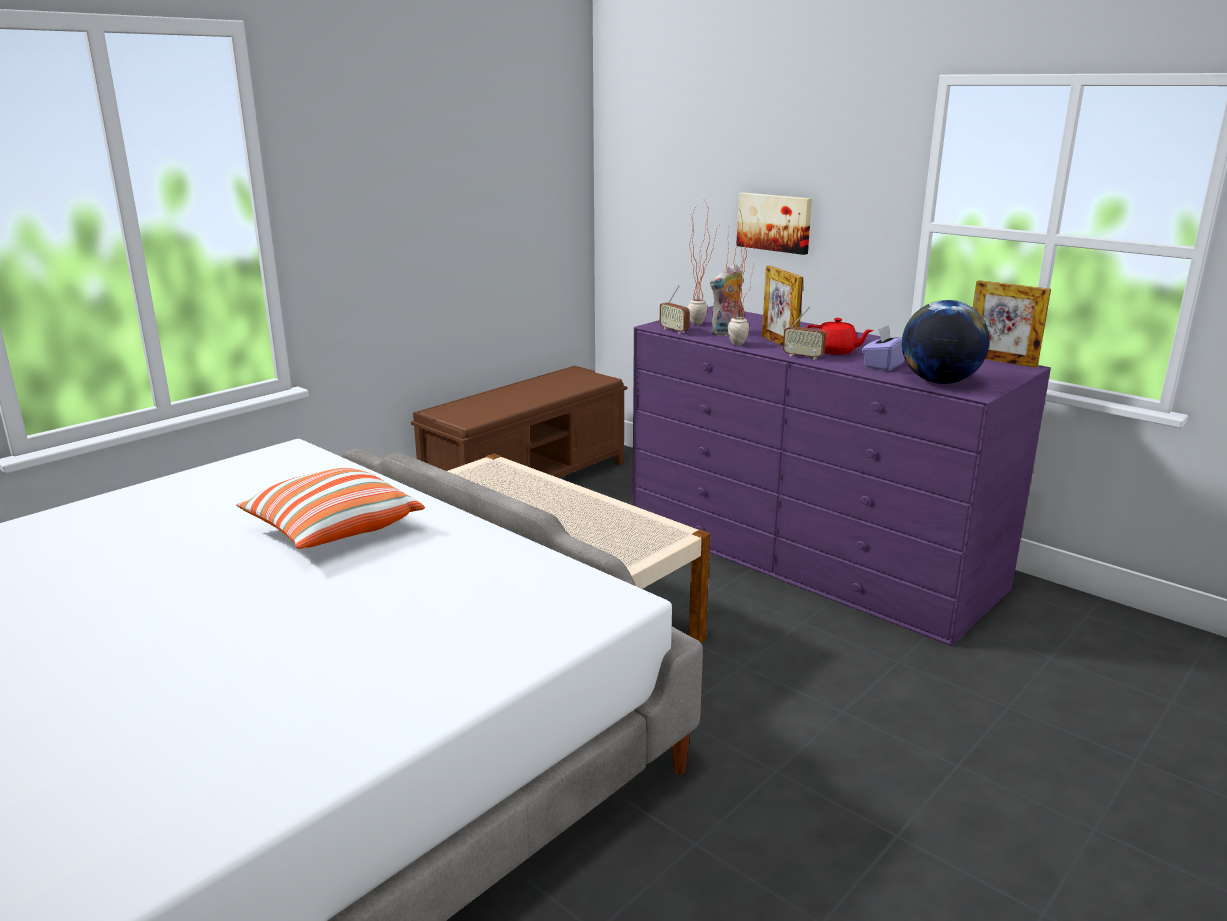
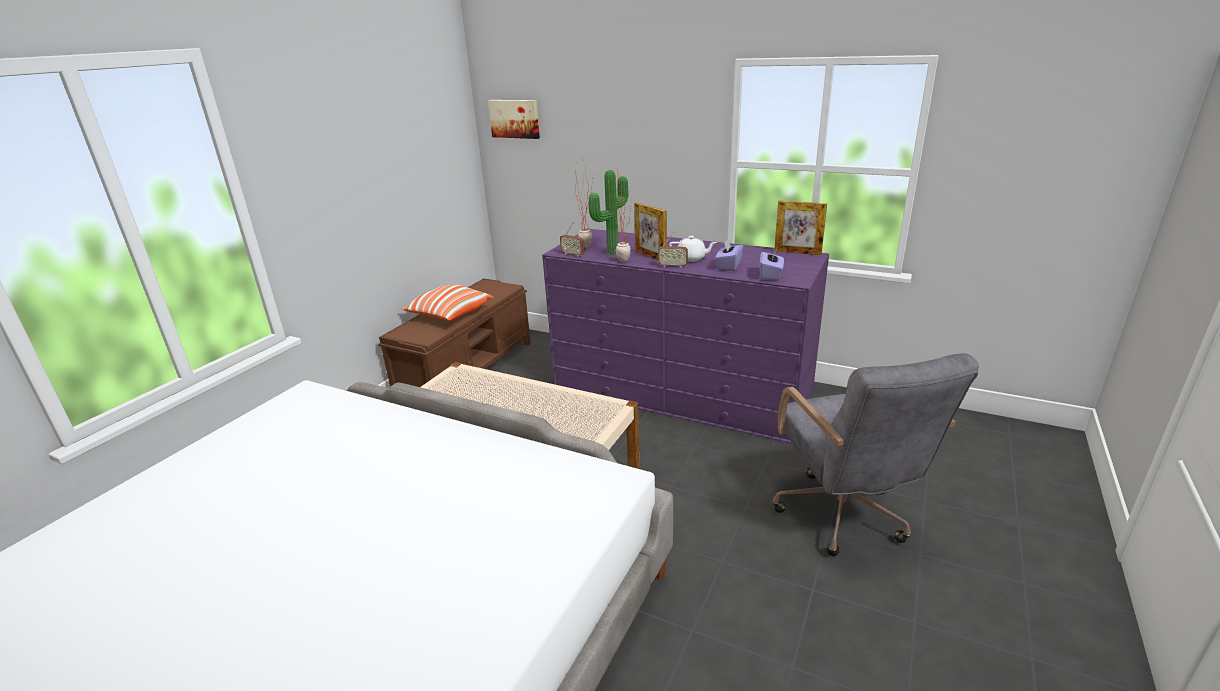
camera: 15 degrees left, 5 degrees up
pillow [236,468,425,549] -> pillow moved to [401,285,494,321]
plush toy [710,263,744,336] -> potted plant [589,170,629,255]
picture [736,193,812,255] -> picture moved to [488,100,540,139]
red teapot [806,318,874,355] -> white teapot [669,236,717,262]
globe [902,300,990,384] -> purple tissue box [760,249,784,281]
none -> grey office chair [772,353,979,556]

